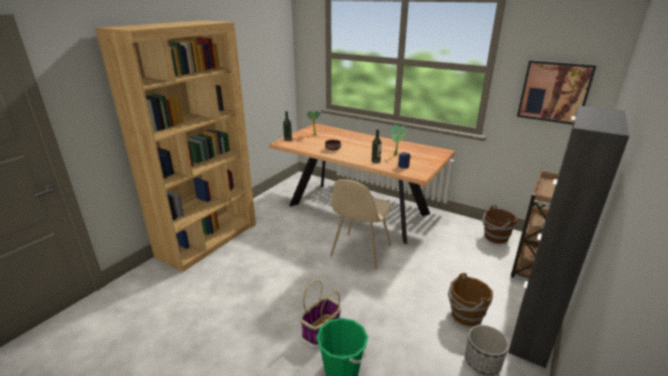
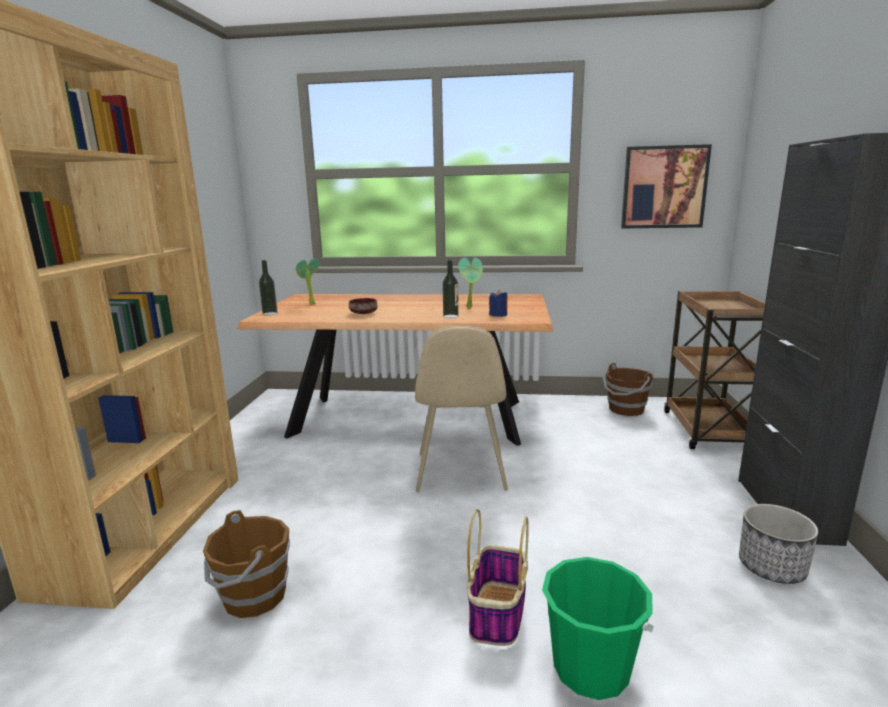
camera: 25 degrees left, 10 degrees down
brown bucket [448,273,493,326] -> brown bucket moved to [203,510,290,618]

